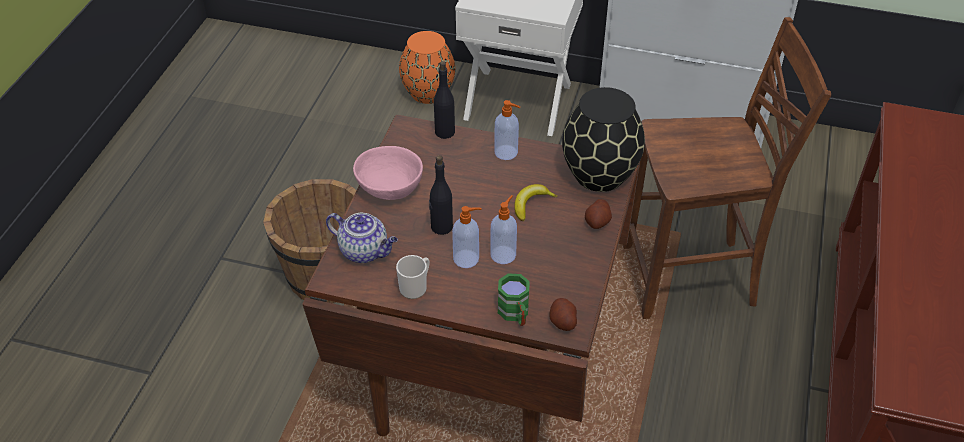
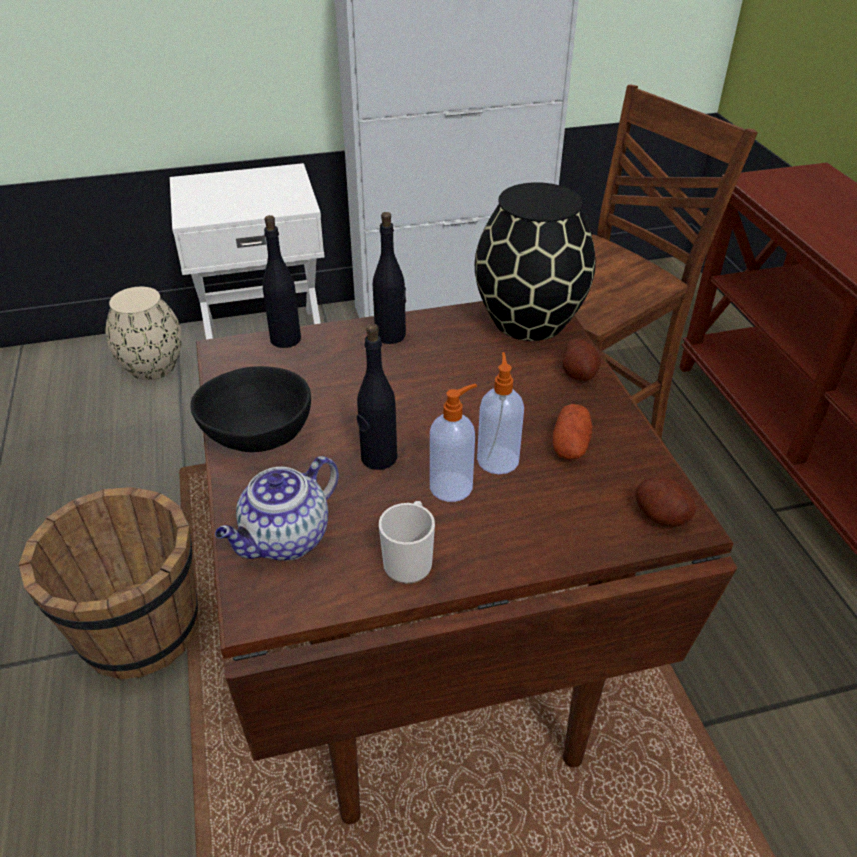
camera: 30 degrees left, 5 degrees down
teapot [326,213,398,263] -> teapot turned 135 degrees clockwise [215,456,339,560]
pink bowl [353,146,423,200] -> black bowl [190,366,311,452]
orange vase [399,31,455,104] -> beige vase [106,287,182,380]
soap dispenser [494,100,520,160] -> black bottle [373,212,406,344]
green mug [498,273,530,326] -> none
banana [514,184,557,221] -> none
none -> potato [553,404,592,459]

